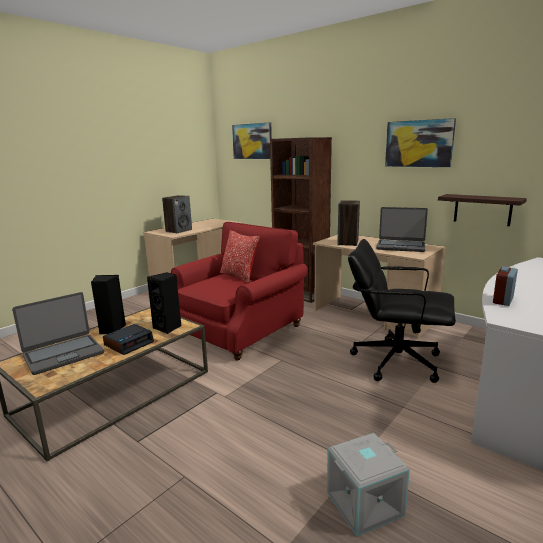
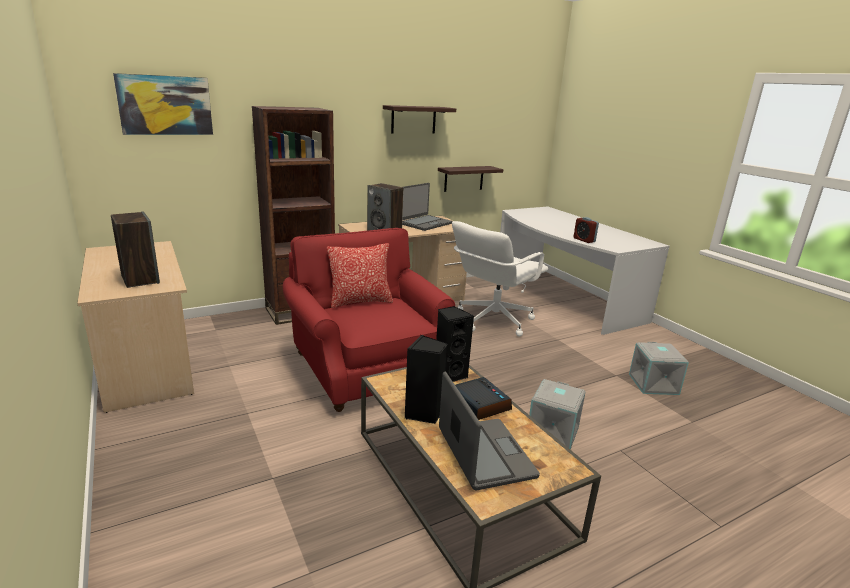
camera: 70 degrees left, 5 degrees up
black office chair [348,239,456,383] -> white office chair [452,221,548,337]
picture [385,118,456,167] -> shelf [383,105,456,134]
none -> grey storage box [529,379,586,450]

